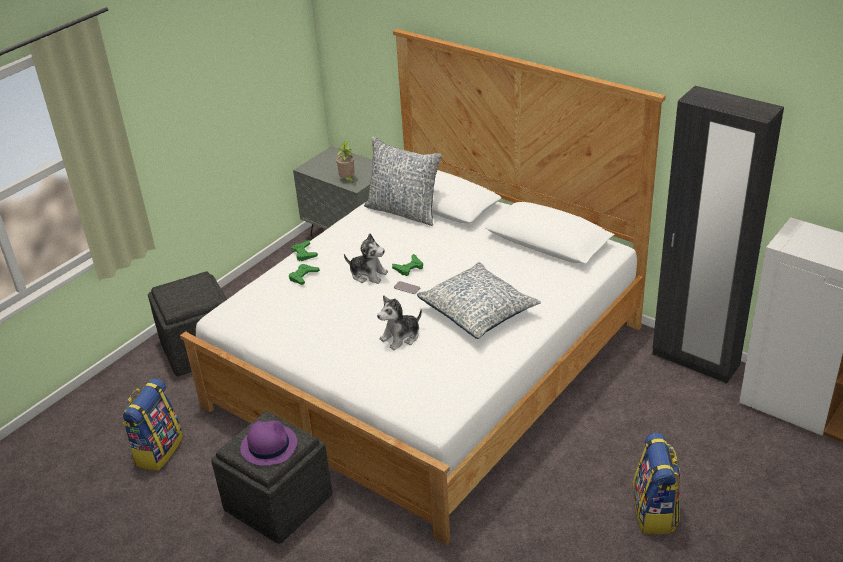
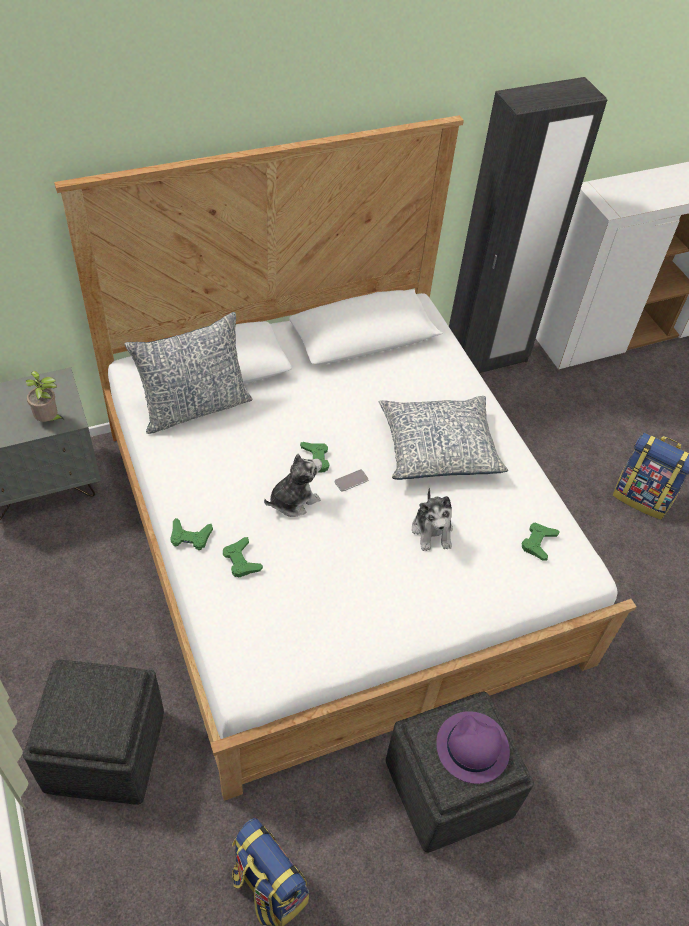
camera: 65 degrees left, 15 degrees up
none -> green game controller [522,523,560,561]

